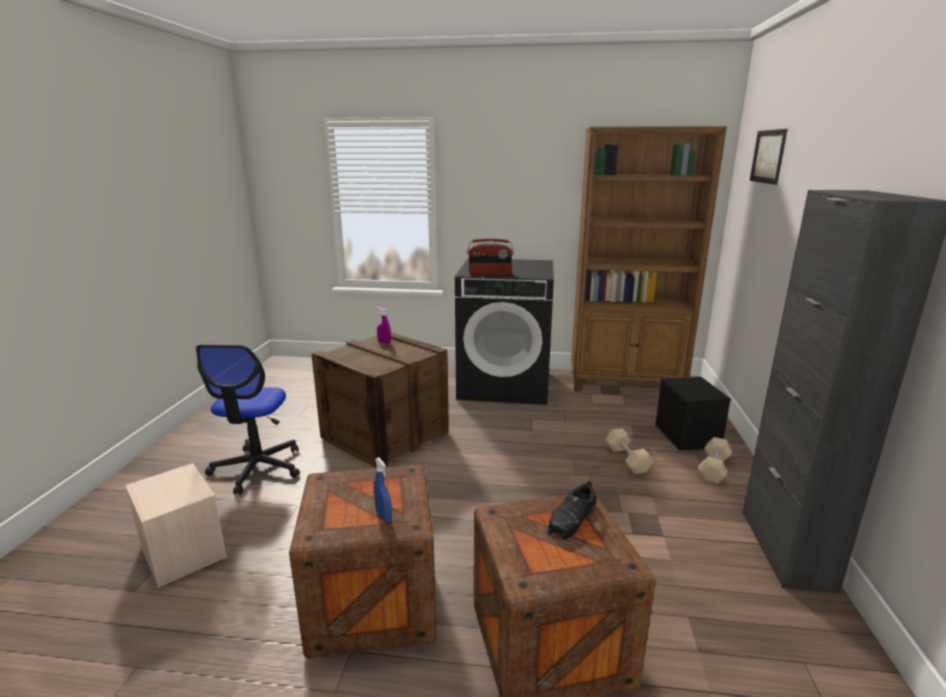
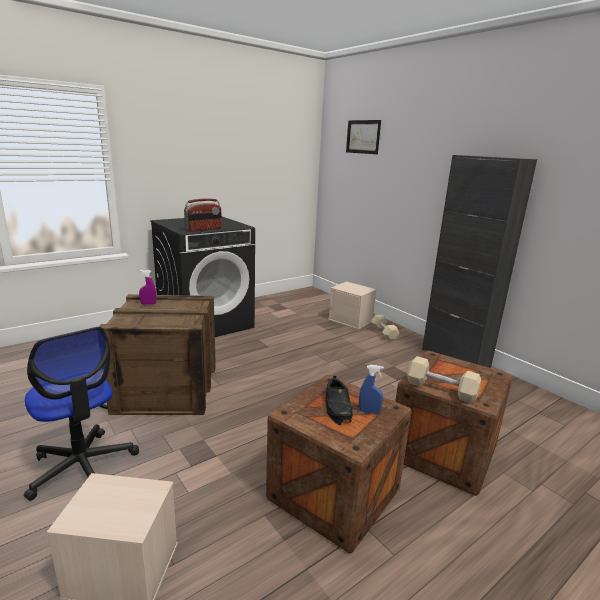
camera: 45 degrees left, 0 degrees up
black shoe [547,481,597,540] -> black shoe moved to [325,376,353,425]
brown bookcase [571,126,727,391] -> none
beige dumbbell [605,428,653,474] -> beige dumbbell moved to [407,356,481,403]
black storage box [655,377,731,451] -> beige storage box [328,282,376,330]

